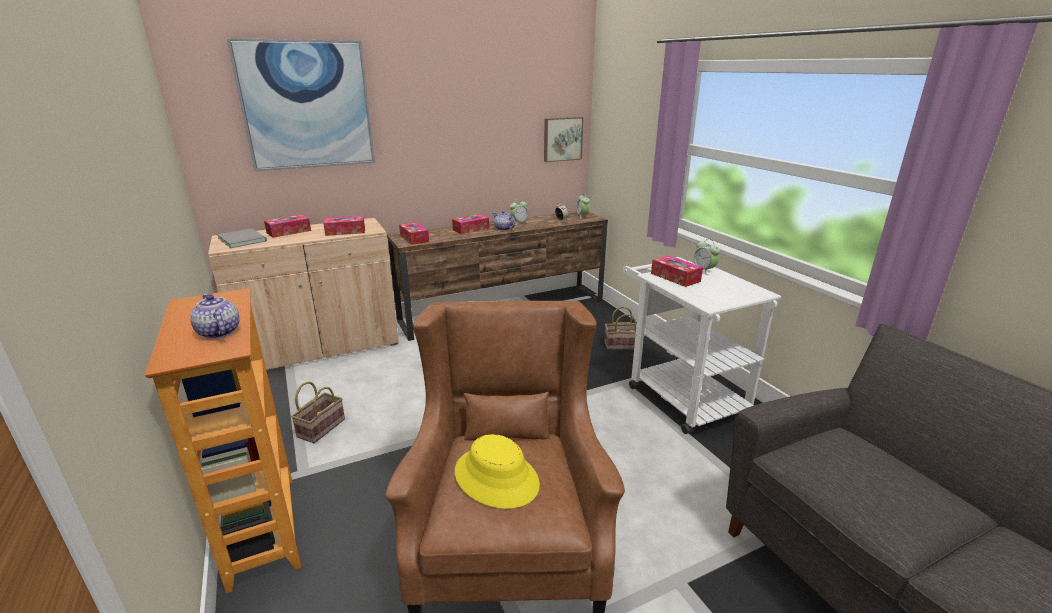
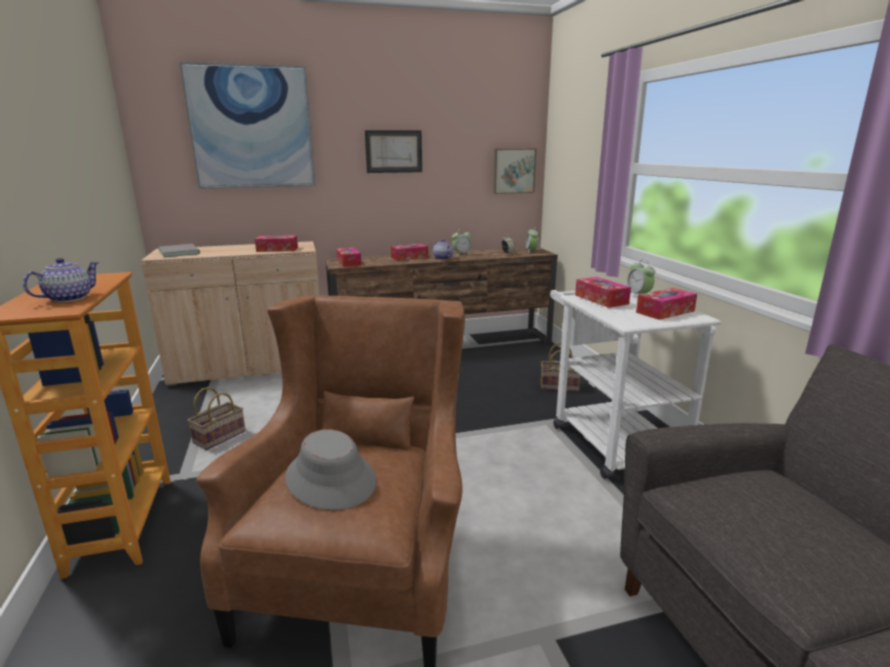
camera: 10 degrees right, 5 degrees down
teapot [190,294,239,339] -> teapot turned 60 degrees clockwise [23,258,99,302]
tissue box [264,215,311,238] -> tissue box moved to [636,288,697,320]
yellow hat [455,434,540,509] -> grey hat [285,429,376,510]
none -> picture [365,130,422,173]

